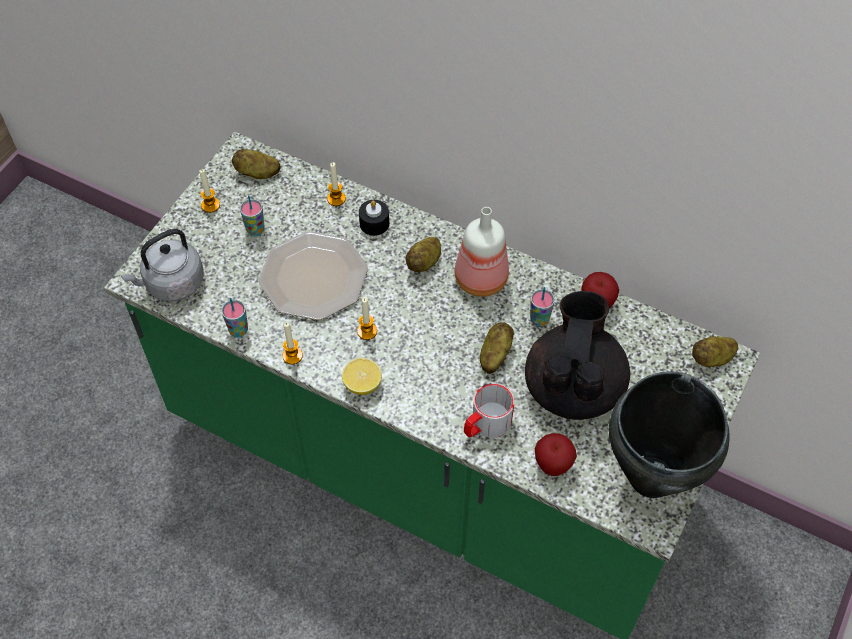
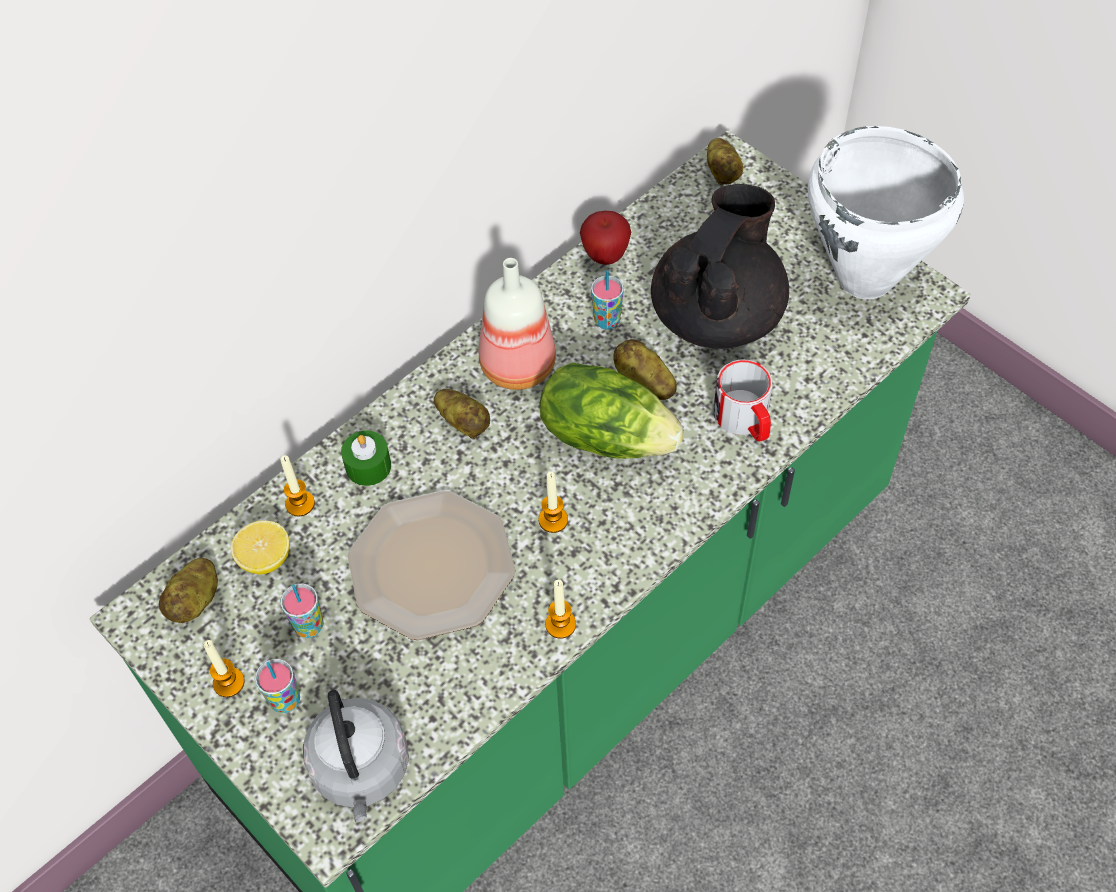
camera: 70 degrees left, 0 degrees up
cup [221,298,248,337] -> cup moved to [255,659,300,713]
lemon [342,358,382,395] -> lemon moved to [231,520,290,575]
black candle [359,200,389,236] -> green candle [341,431,391,486]
black teapot [525,291,630,420] -> black teapot turned 90 degrees clockwise [651,184,789,349]
apple [534,433,577,476] -> none
black cooking pot [609,371,730,498] -> white cooking pot [808,126,964,299]
none -> lettuce [540,363,683,459]

